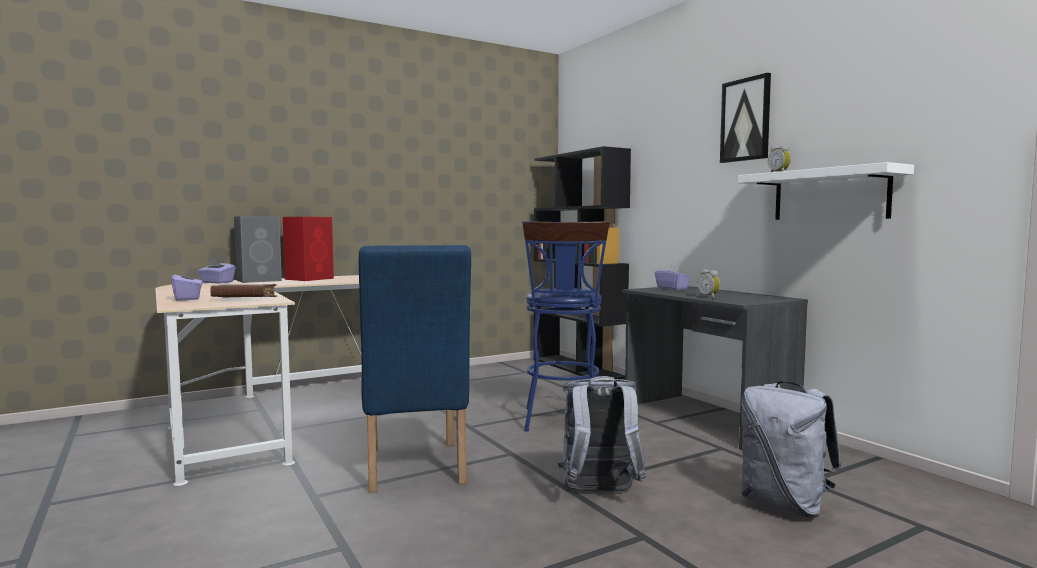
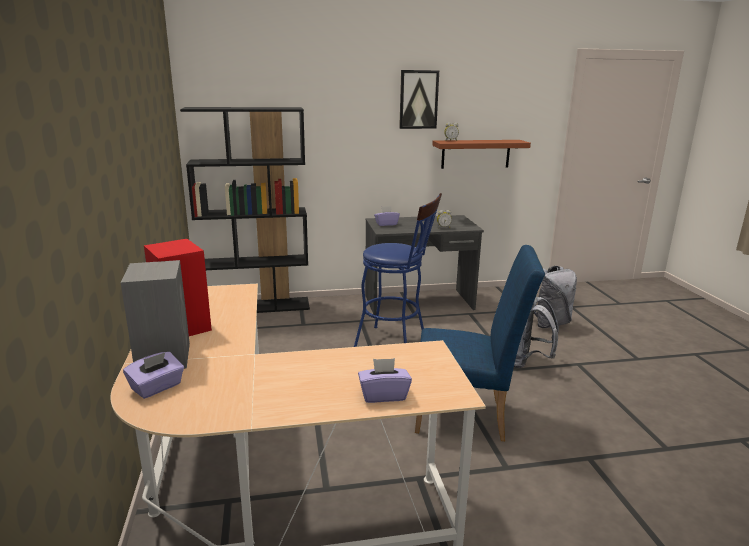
camera: 70 degrees left, 15 degrees up
brown book [210,284,277,298] -> none
white shelf [738,162,914,220] -> brown shelf [432,140,531,169]

